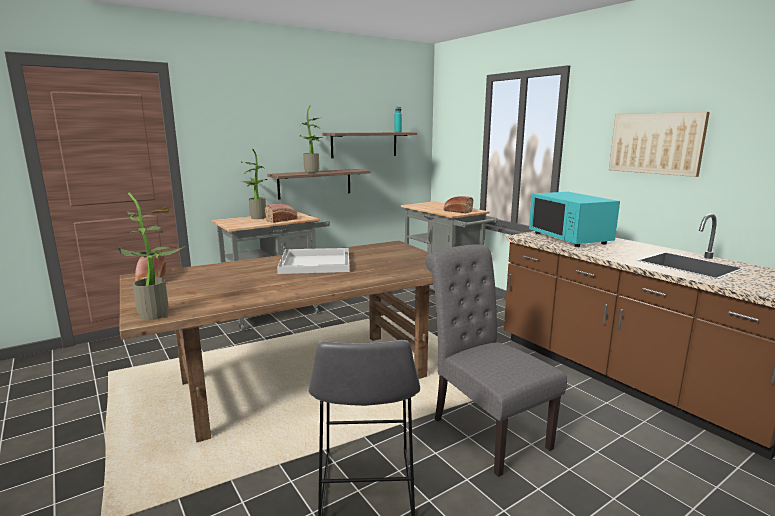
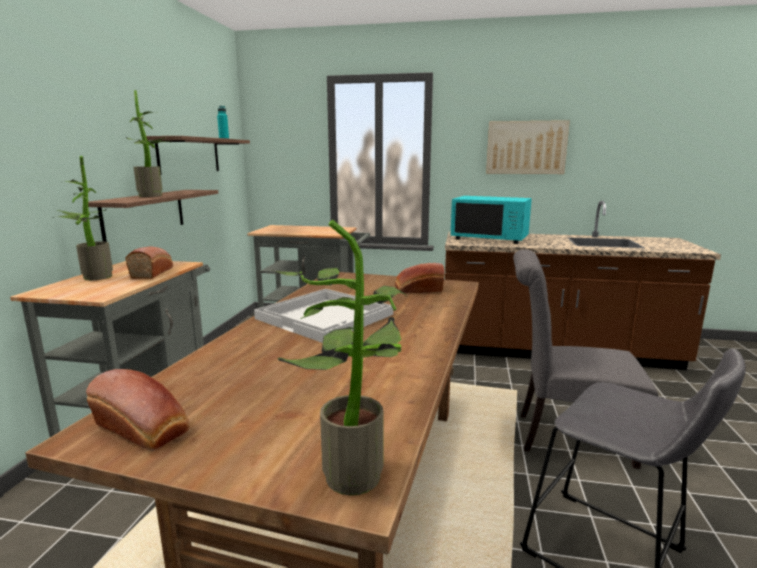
camera: 45 degrees left, 0 degrees up
bread [443,196,473,213] -> bread moved to [395,263,445,293]

